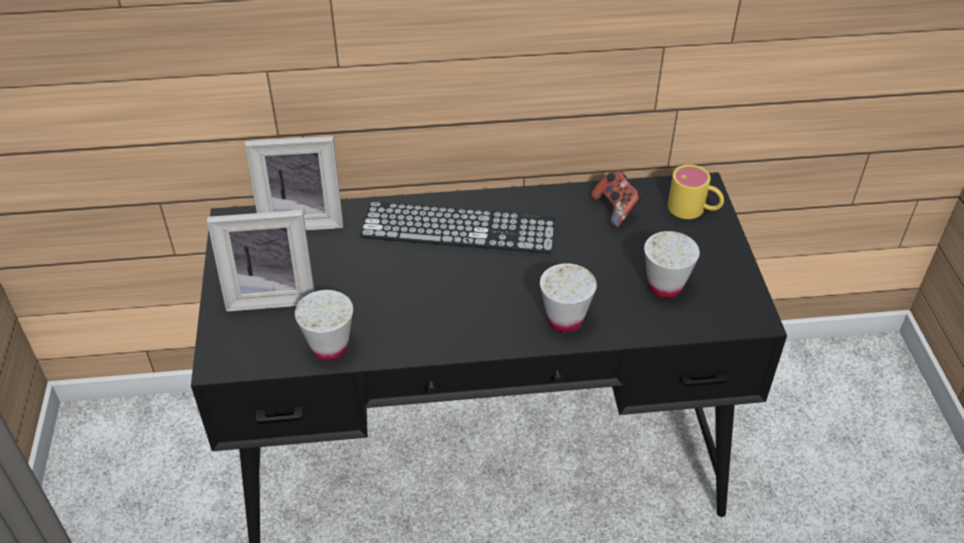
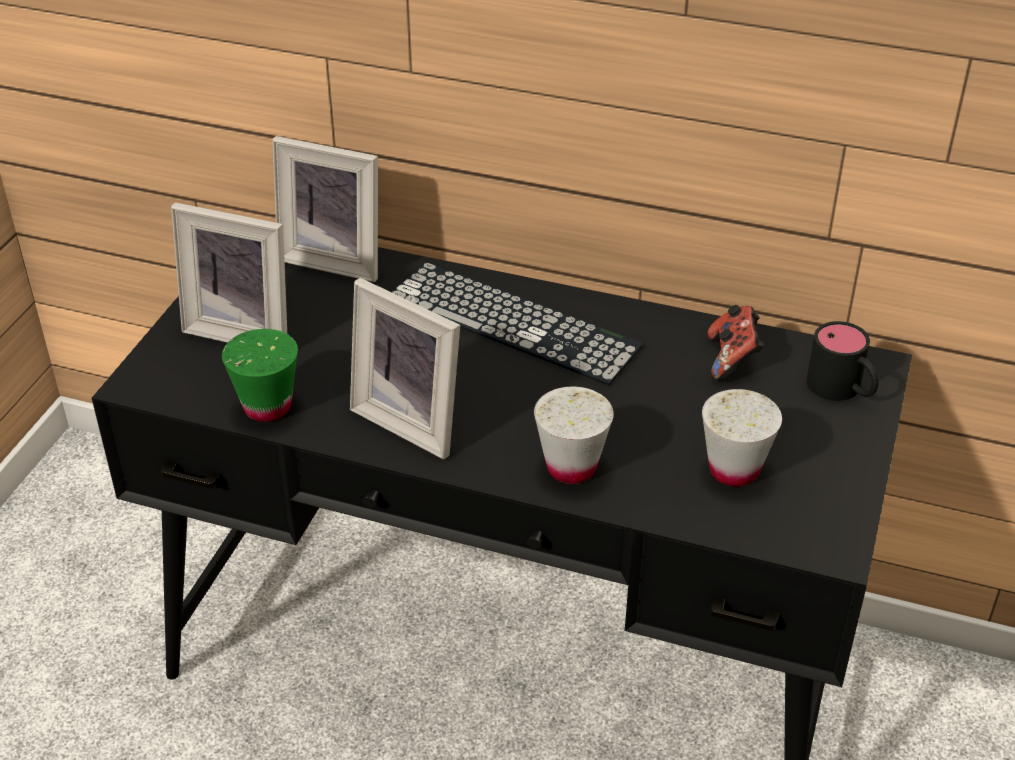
camera: 25 degrees right, 5 degrees down
white cup [295,290,353,361] -> green cup [222,329,298,422]
yellow mug [668,164,724,219] -> black mug [806,321,879,401]
none -> picture frame [350,278,460,459]

